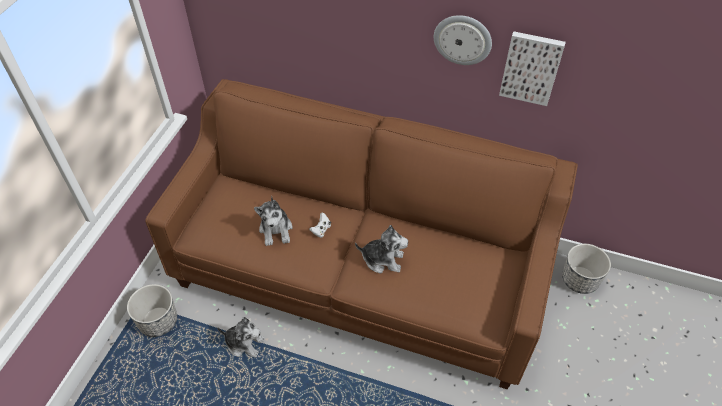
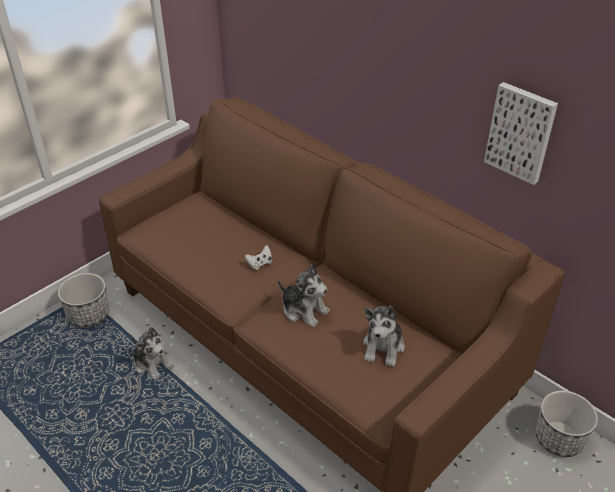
camera: 25 degrees right, 10 degrees down
plush toy [254,196,293,246] -> plush toy moved to [363,305,405,367]
wall clock [434,15,492,65] -> none

